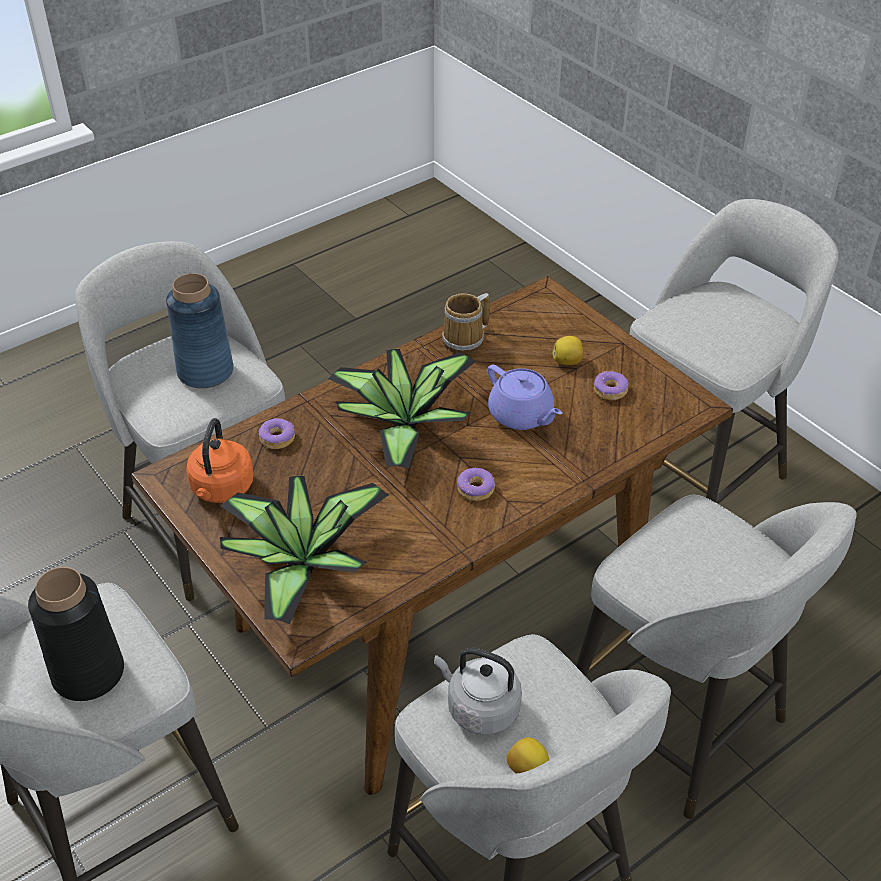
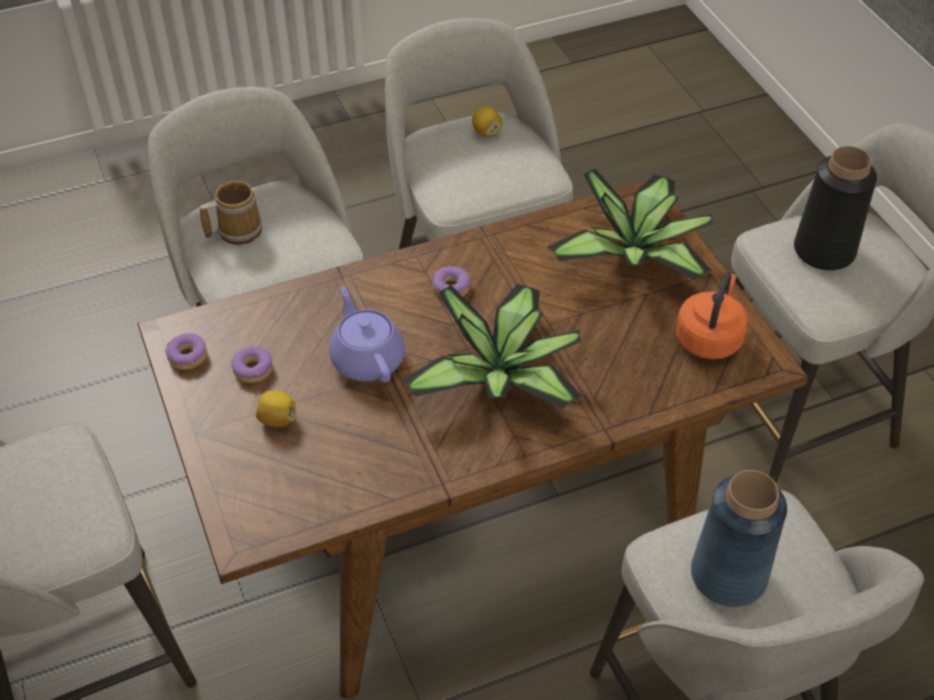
camera: 165 degrees left, 5 degrees up
donut [259,418,295,449] -> donut moved to [165,333,207,370]
grey kettle [434,647,522,735] -> none
mug [442,293,490,354] -> mug moved to [200,181,262,245]

